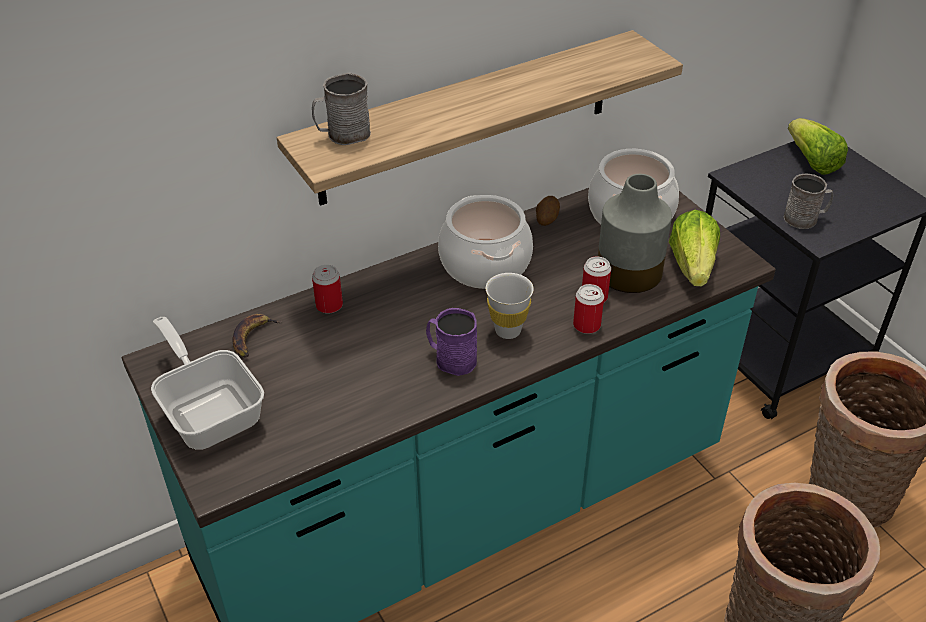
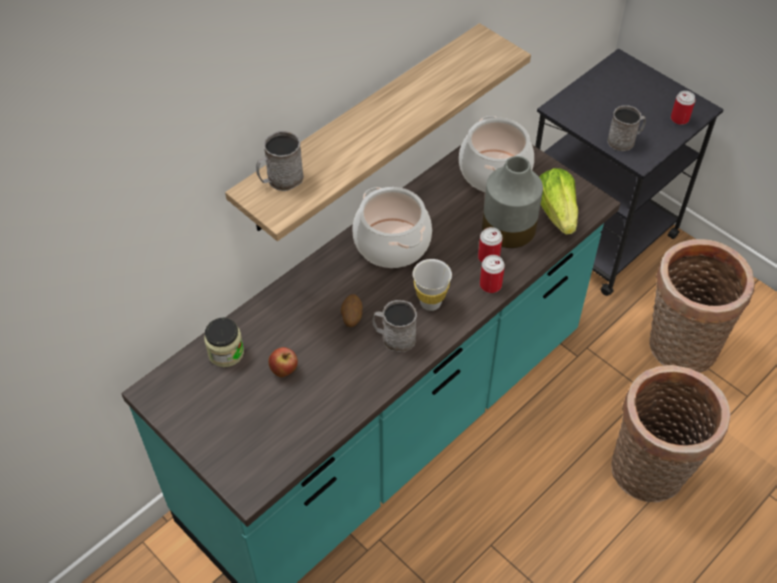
camera: 15 degrees left, 10 degrees up
frying pan [151,317,264,449] -> none
banana [232,314,282,358] -> jar [204,318,244,367]
can [312,265,343,314] -> can moved to [671,91,696,125]
purple mug [426,308,477,376] -> grey mug [372,300,417,352]
potato [536,196,560,226] -> potato moved to [341,294,363,327]
lettuce [788,118,848,175] -> none
none -> apple [268,347,298,377]

